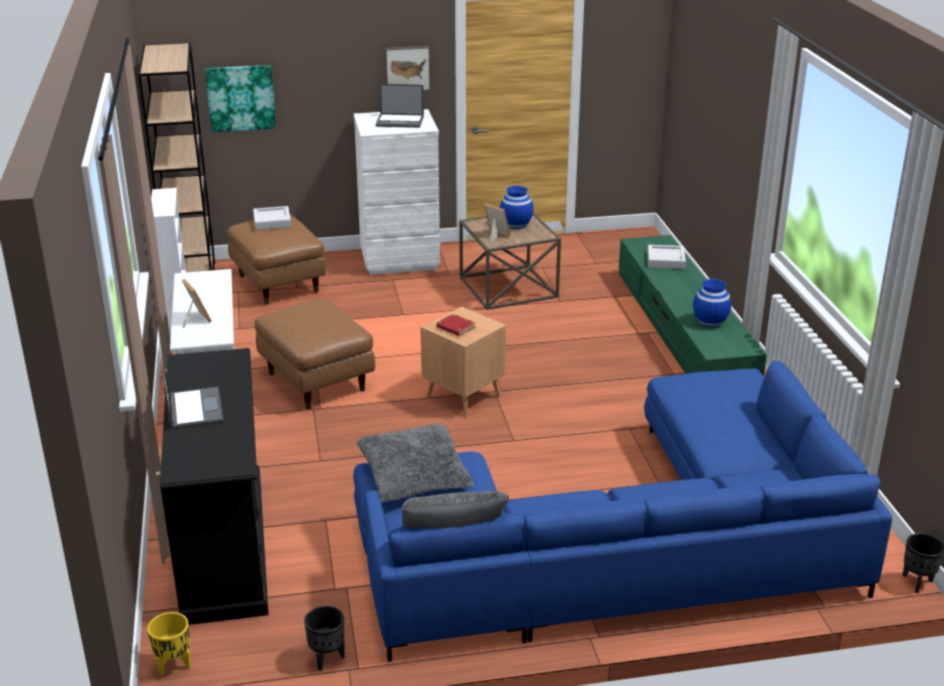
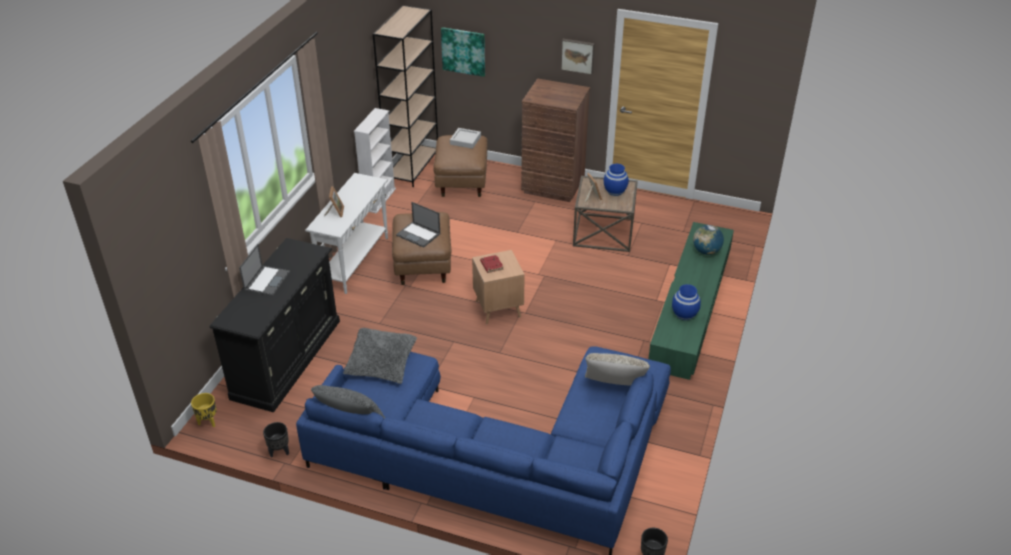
camera: 30 degrees right, 10 degrees up
white dresser [354,109,440,275] -> brown dresser [521,78,590,202]
laptop [375,84,424,128] -> laptop moved to [396,202,440,248]
grey tray [647,245,686,269] -> globe [693,225,724,255]
none -> beige pillow [585,353,650,386]

